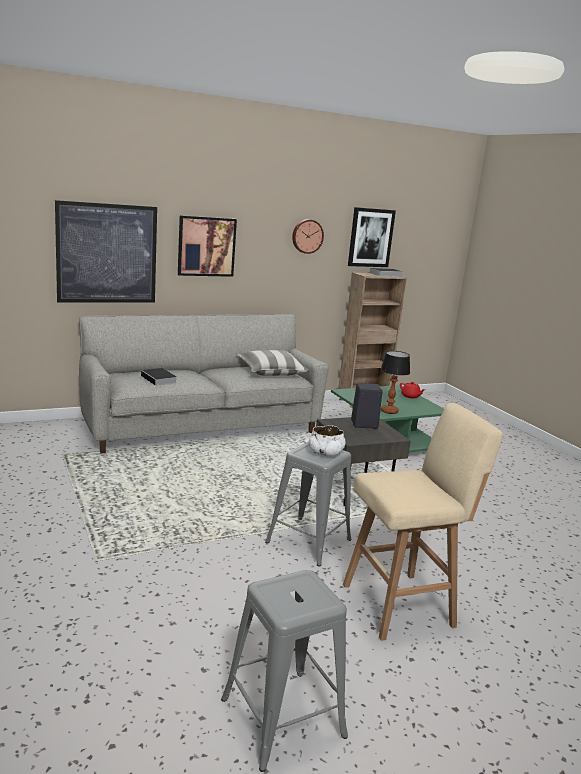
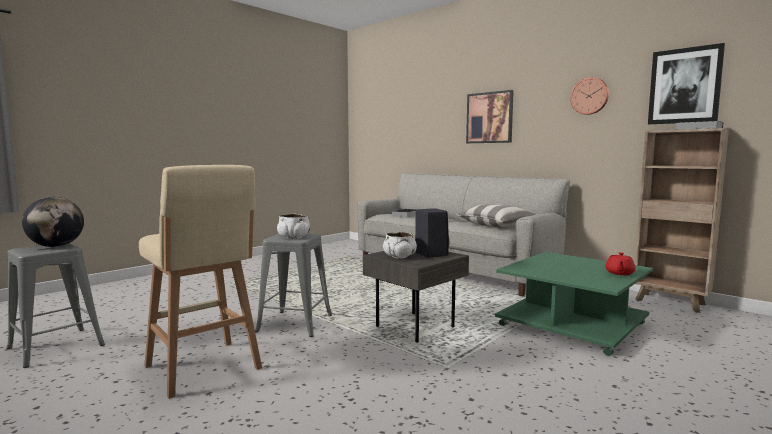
camera: 70 degrees right, 10 degrees down
picture [55,200,157,303] -> none
table lamp [381,351,410,414] -> none
none -> globe [22,197,84,247]
none -> white bowl [383,232,417,258]

